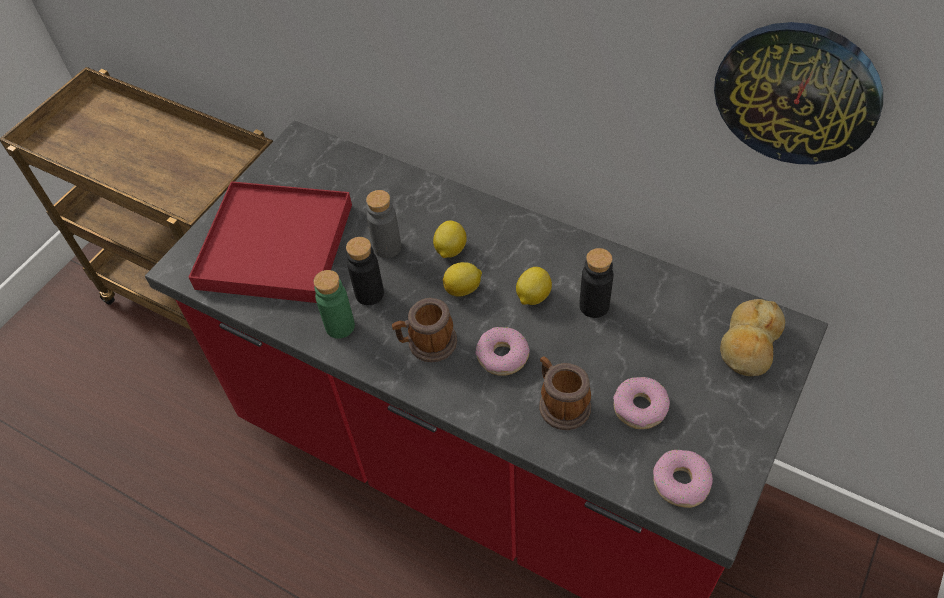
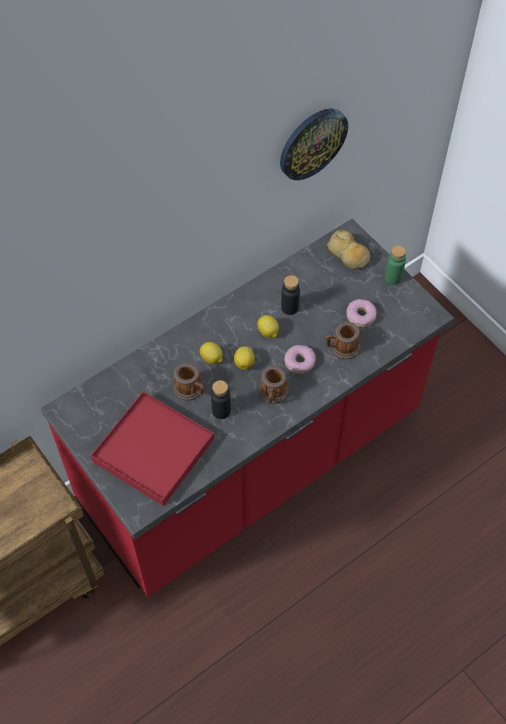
camera: 70 degrees left, 5 degrees up
green bottle [314,270,355,339] -> green bottle moved to [385,245,406,285]
grey bottle [366,190,401,258] -> mug [173,363,204,401]
donut [653,450,713,508] -> none

